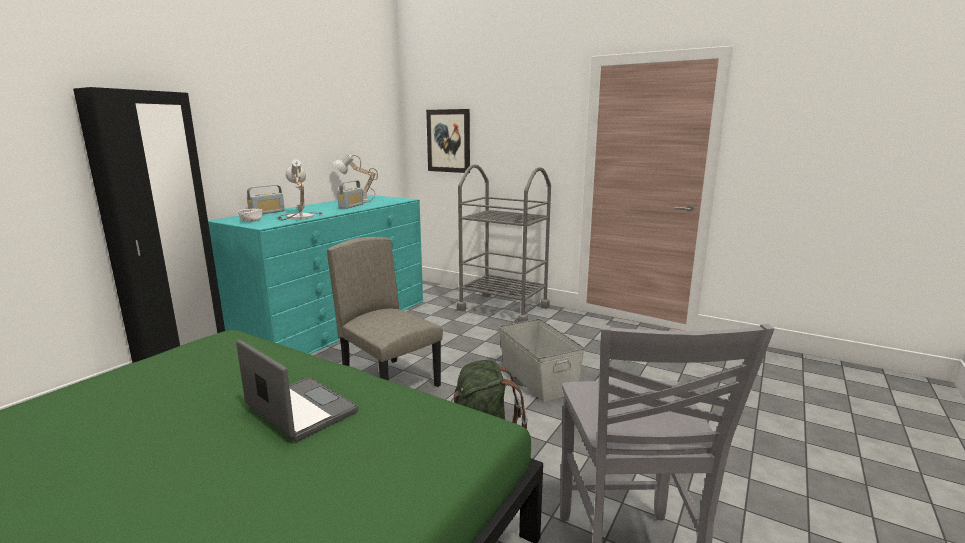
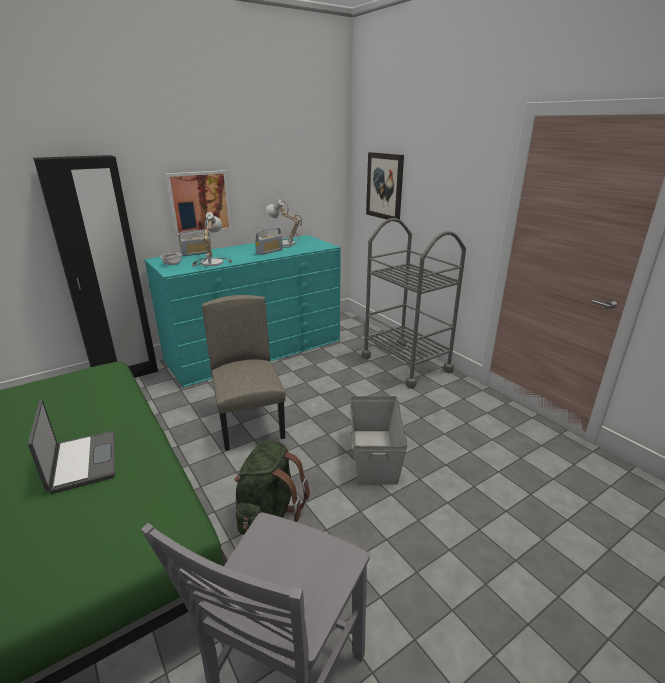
camera: 25 degrees right, 10 degrees up
none -> picture [166,170,232,237]

